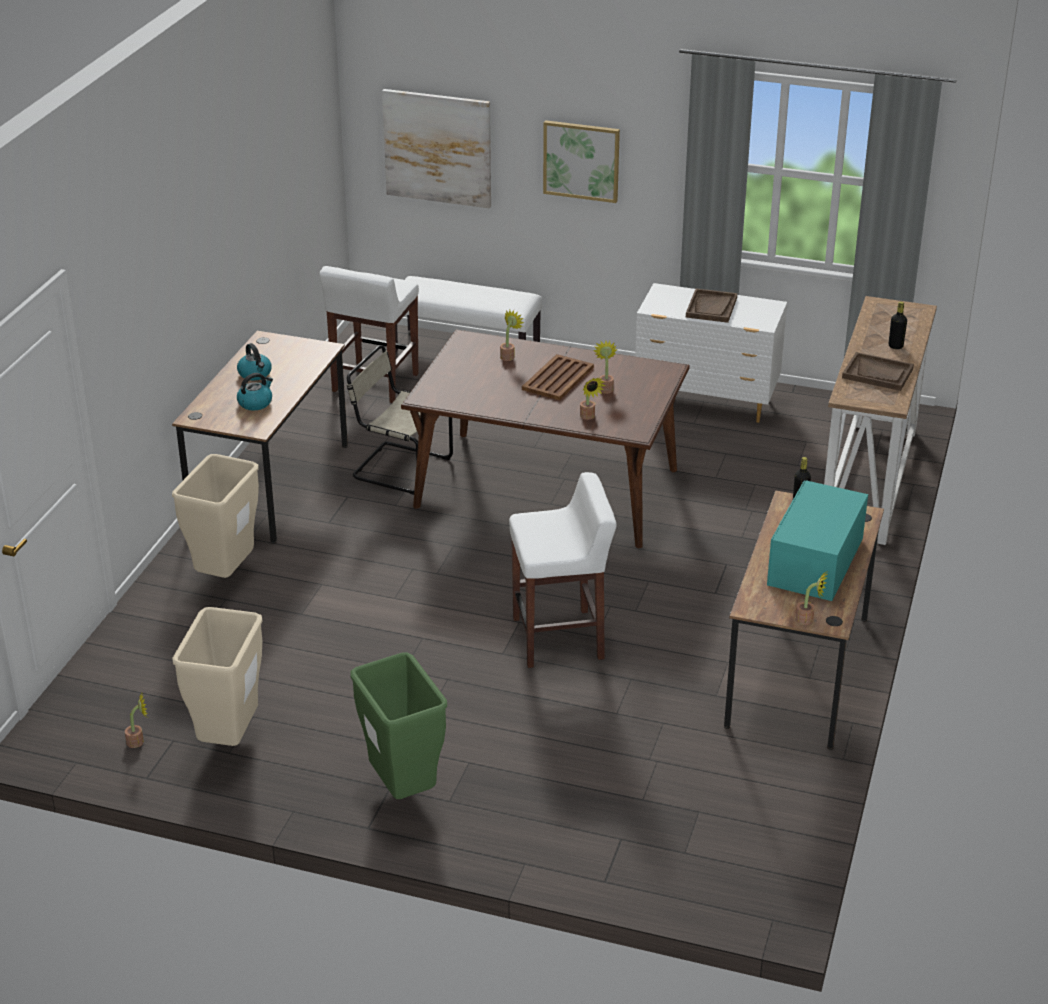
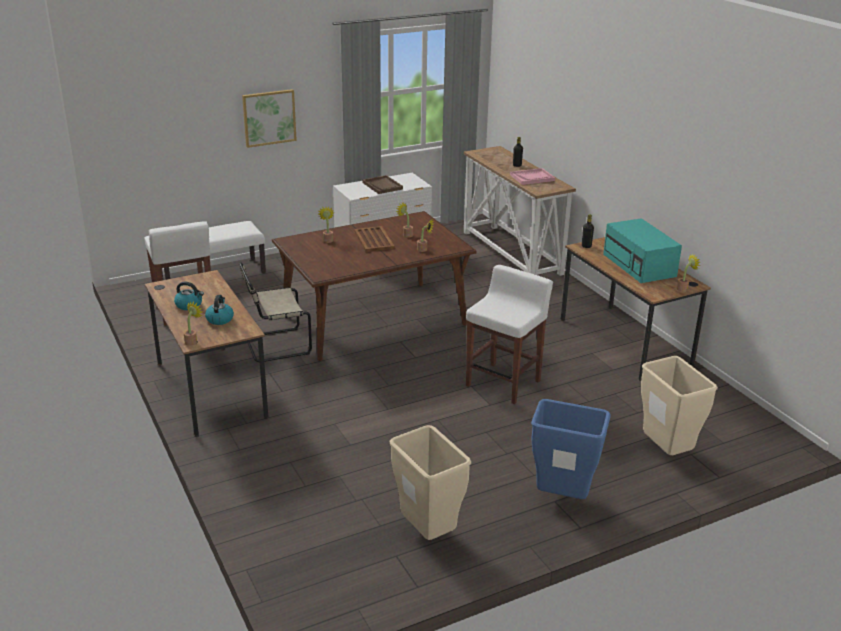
camera: 45 degrees left, 5 degrees down
potted plant [125,691,147,748] -> potted plant moved to [184,301,203,345]
beige trash can [172,454,259,578] -> beige trash can moved to [641,356,718,455]
green trash can [350,652,447,799] -> blue trash can [531,399,611,499]
picture [382,89,491,208] -> none
brown tray [842,352,914,391] -> pink tray [510,168,555,185]

